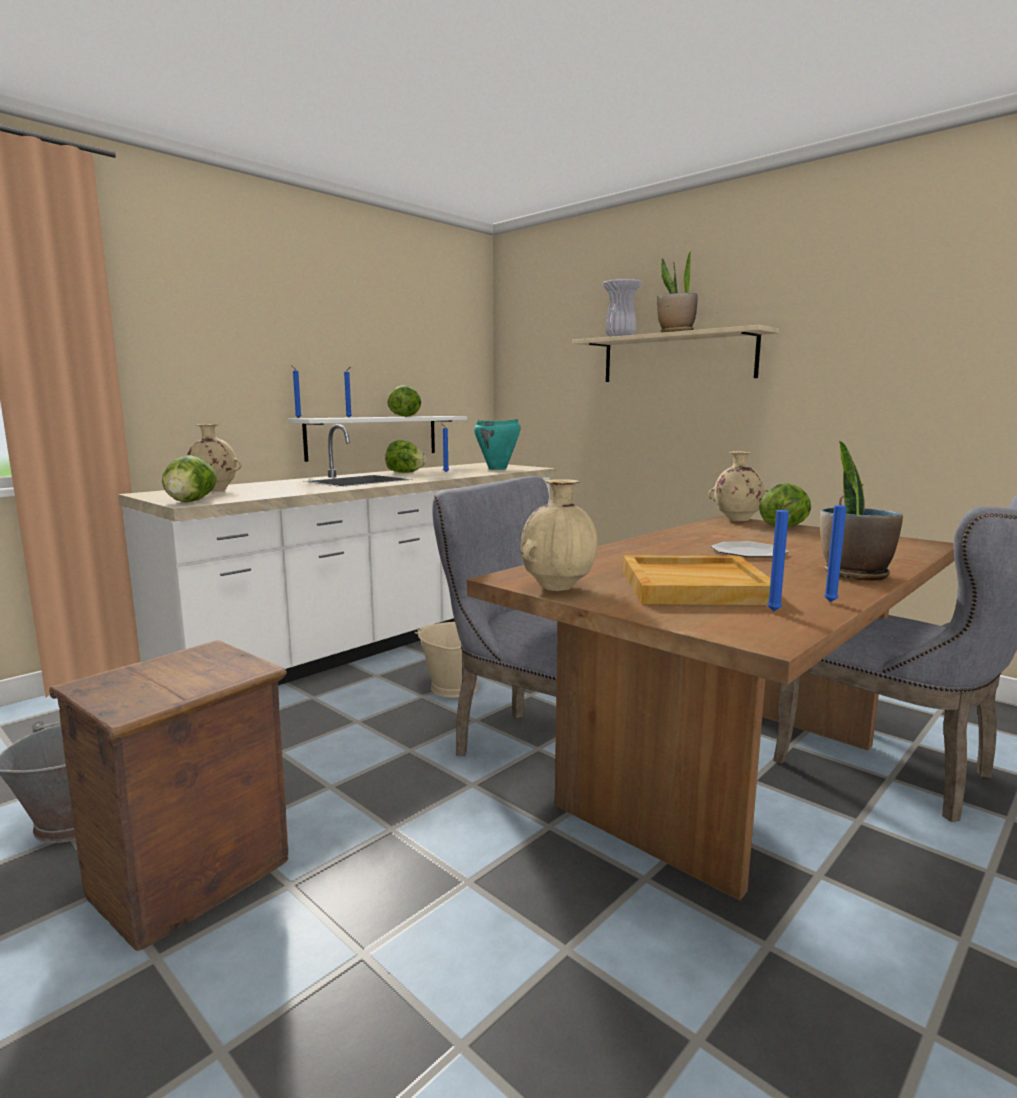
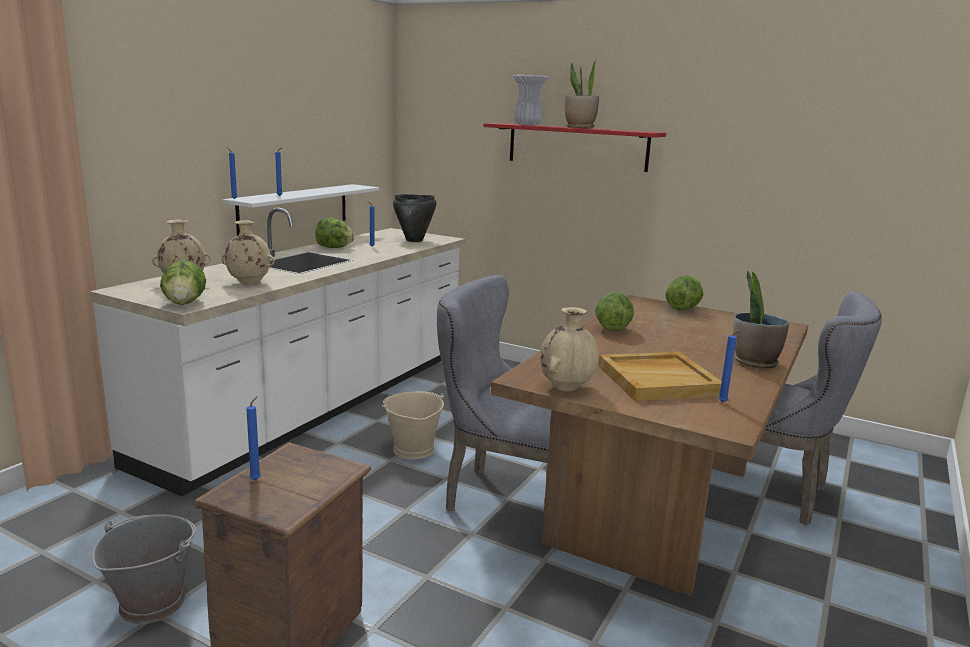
camera: 15 degrees left, 5 degrees up
lettuce [387,385,421,417] -> lettuce moved to [595,292,634,332]
turquoise cooking pot [474,419,521,470] -> black cooking pot [393,194,437,242]
beige shelf [572,325,779,382] -> red shelf [483,123,666,172]
beige vase [708,451,769,521] -> beige vase moved to [221,220,275,285]
plate [711,542,788,557] -> none
blue candle [824,494,847,602] -> blue candle moved to [246,396,261,480]

